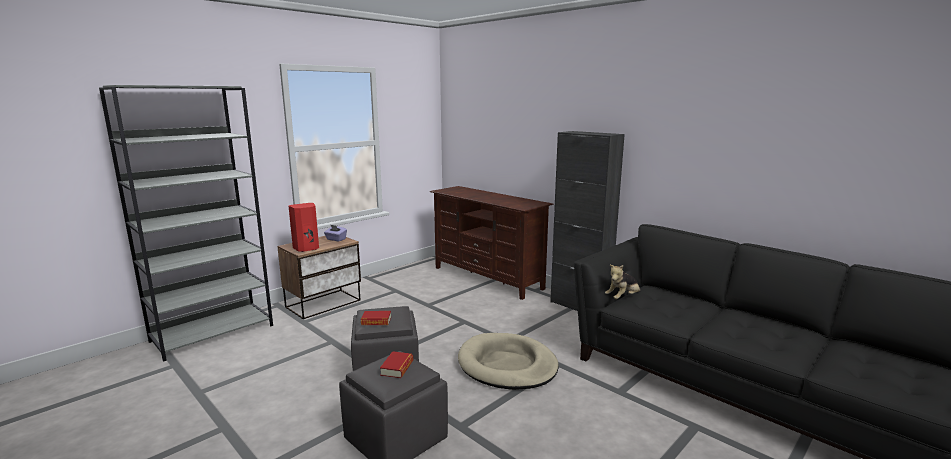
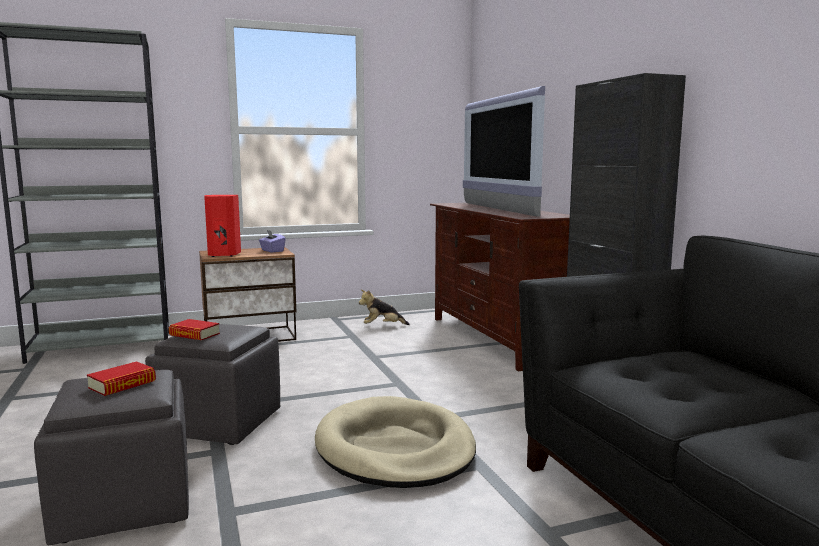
camera: 25 degrees right, 5 degrees down
plush toy [605,265,641,299] -> plush toy moved to [359,290,410,325]
none -> television [463,86,545,217]

